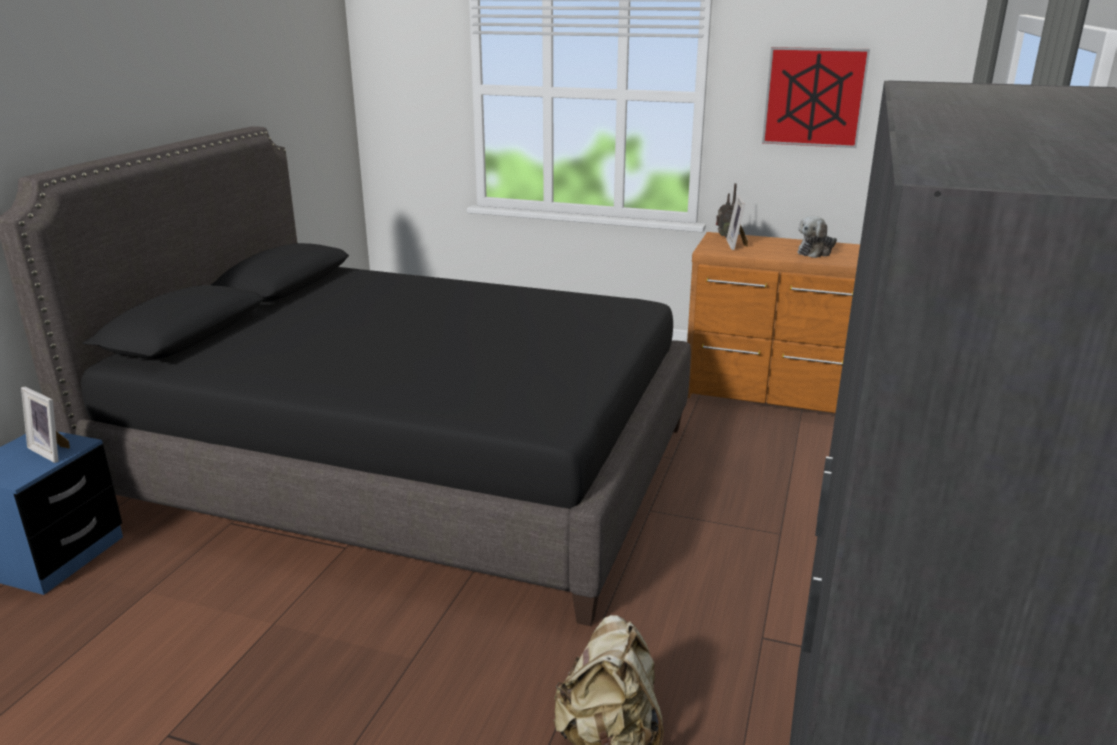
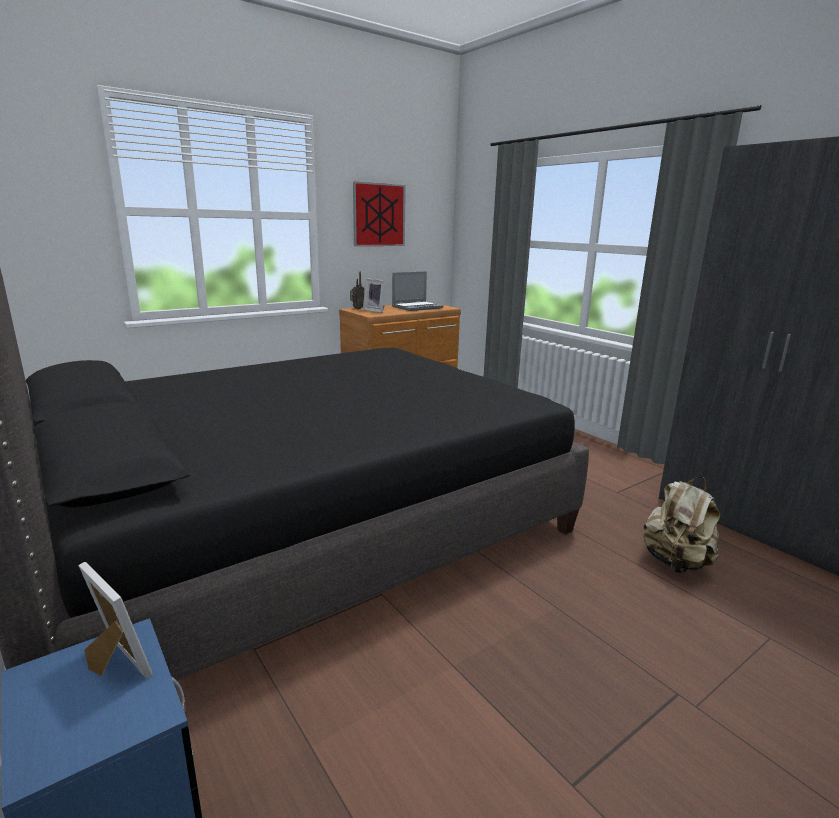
camera: 55 degrees left, 5 degrees down
picture frame [21,387,70,463] -> picture frame turned 120 degrees counterclockwise [78,562,152,679]
plush toy [797,216,837,258] -> laptop [392,271,444,311]

